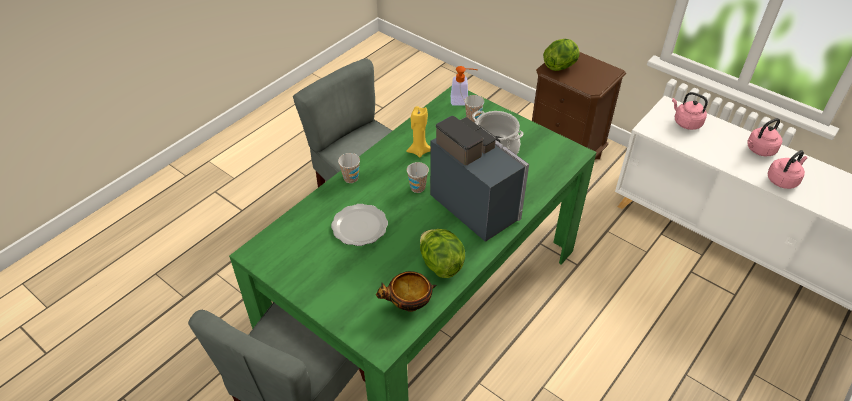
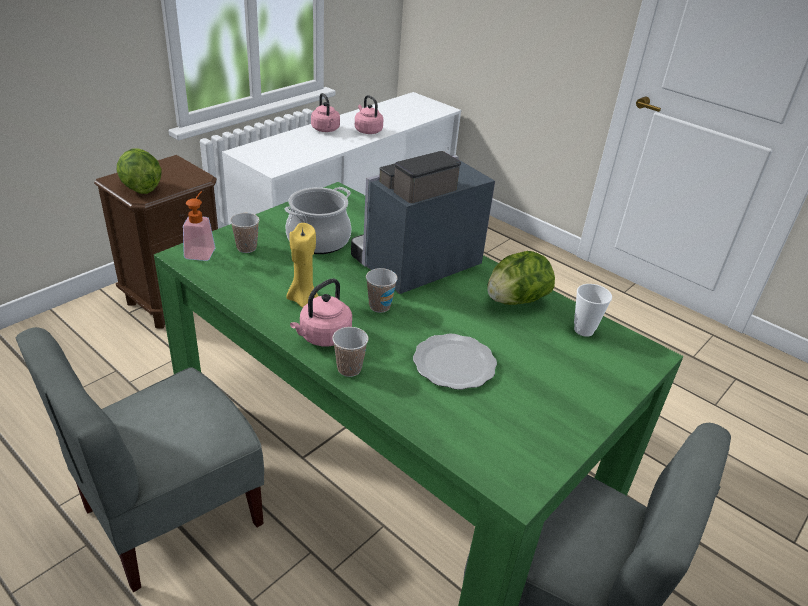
camera: 90 degrees left, 10 degrees down
bowl [376,271,436,312] -> cup [574,284,612,337]
pink kettle [672,92,708,130] -> pink kettle moved to [290,278,352,347]

